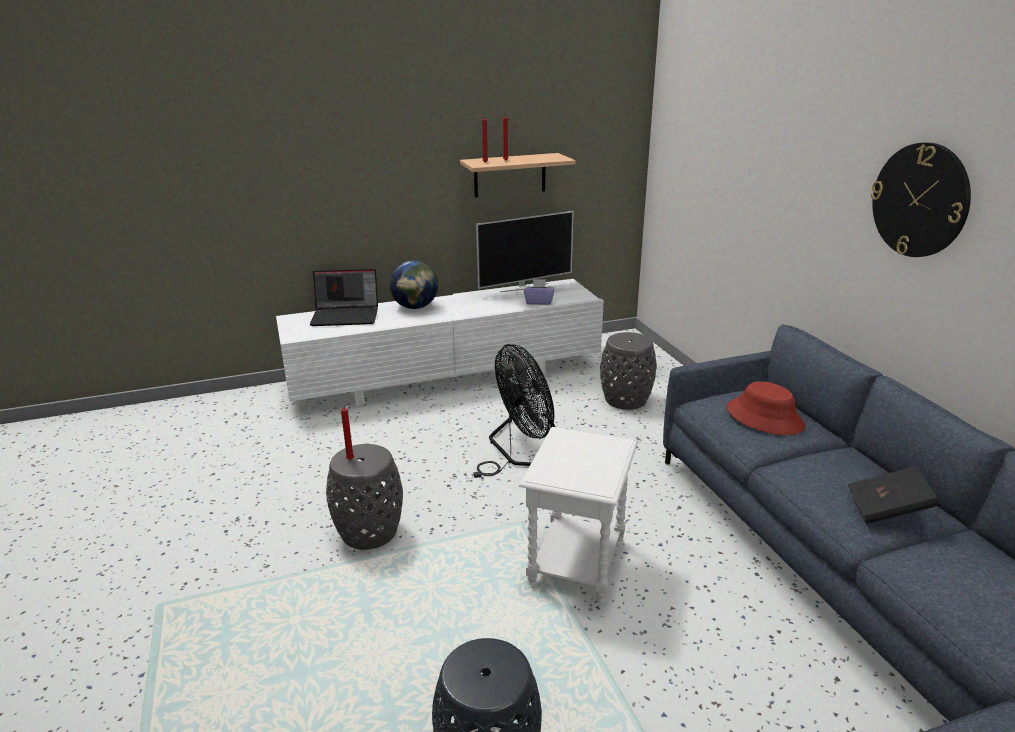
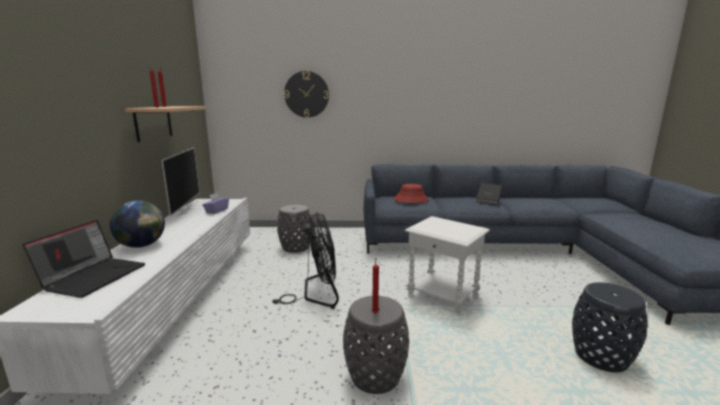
camera: 70 degrees left, 10 degrees down
black fan [471,344,555,478] -> black fan turned 90 degrees clockwise [272,212,339,309]
wall clock [871,142,971,257] -> wall clock moved to [284,71,329,118]

